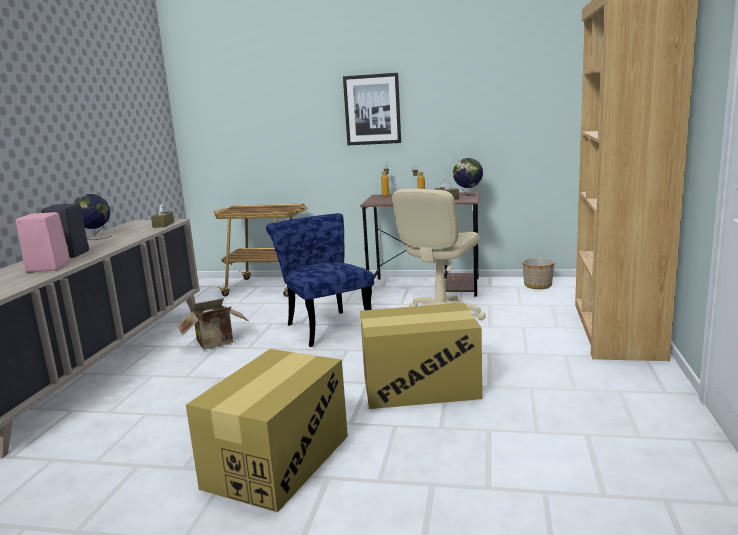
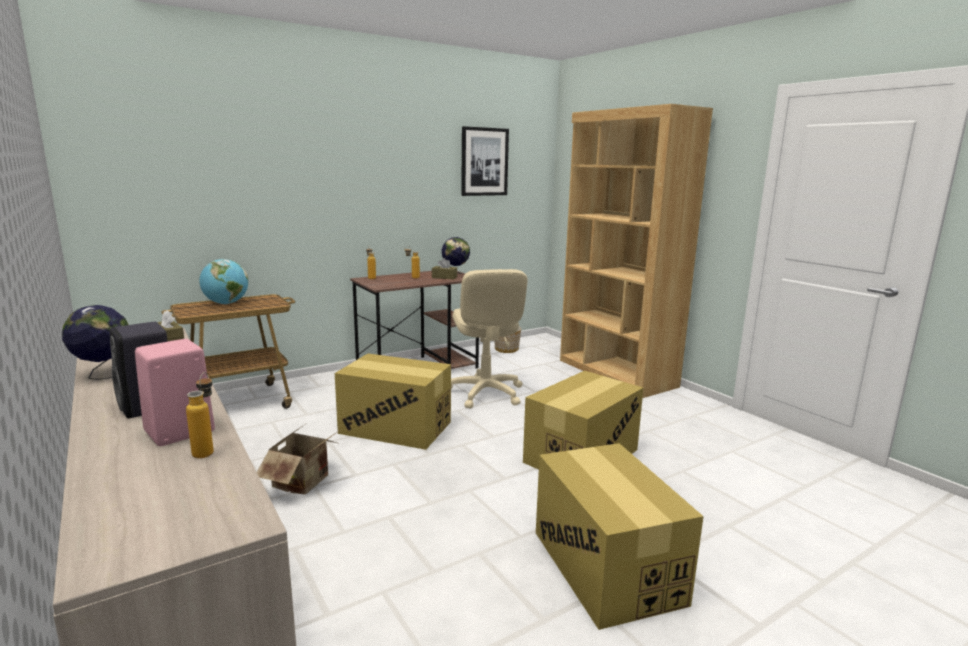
camera: 45 degrees left, 0 degrees up
blue chair [266,213,374,347] -> cardboard box [335,353,451,450]
picture [343,73,401,145] -> picture moved to [461,126,509,196]
none -> bottle [186,372,214,458]
none -> globe [199,259,248,304]

